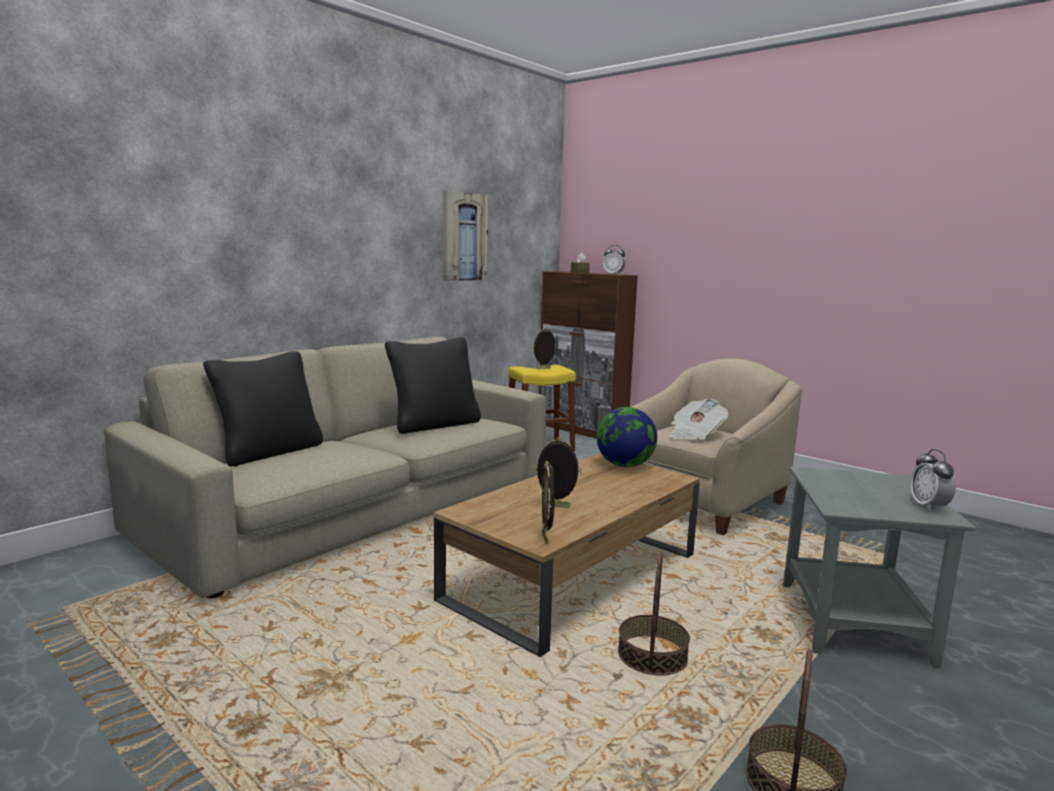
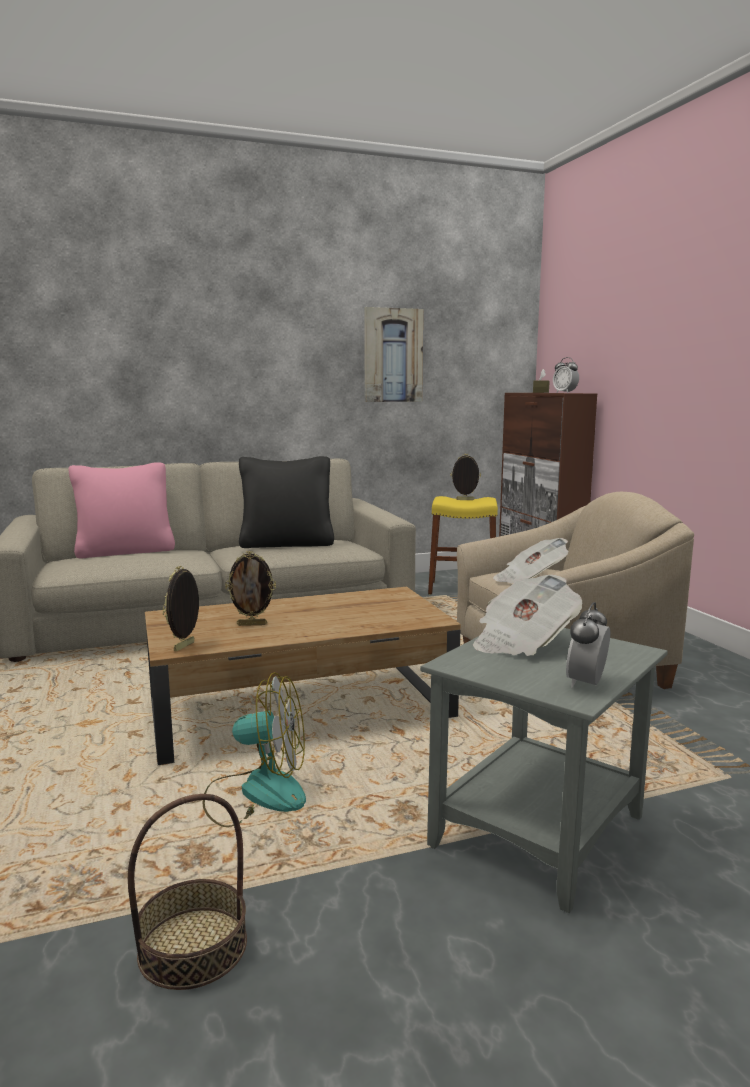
camera: 30 degrees right, 0 degrees up
black pillow [203,351,323,467] -> pink pillow [69,462,175,558]
picture frame [535,437,582,508] -> picture frame turned 135 degrees clockwise [225,551,276,626]
globe [597,407,657,467] -> none
basket [618,551,690,675] -> fan [203,672,306,827]
none -> newspaper [473,575,582,656]

